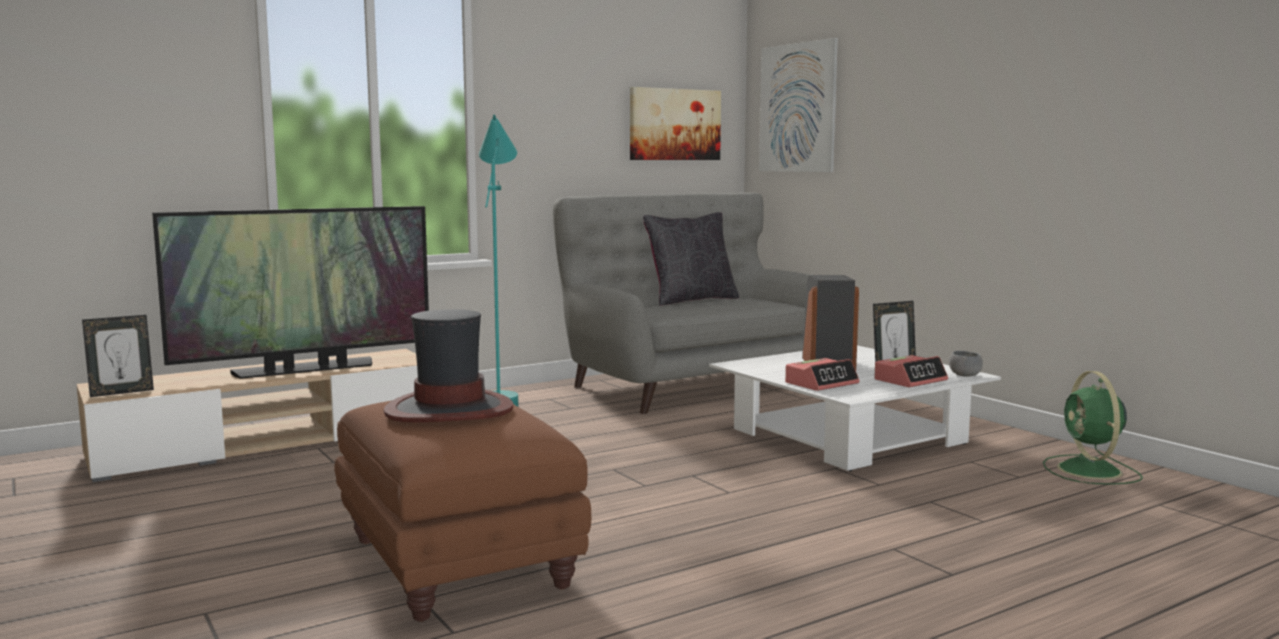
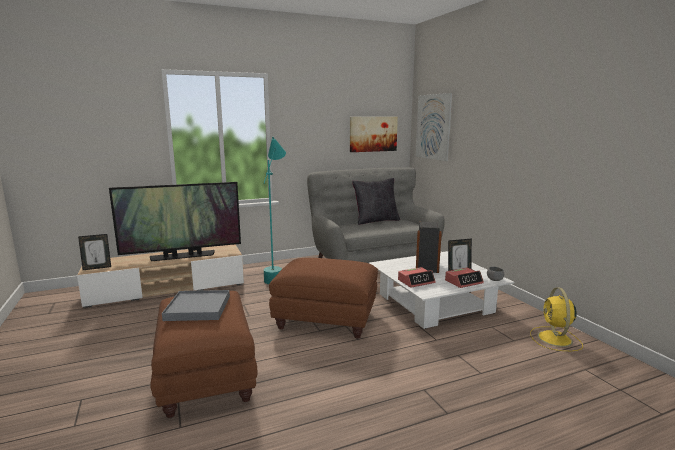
camera: 10 degrees right, 5 degrees up
hat [384,309,513,422] -> grey tray [162,290,230,321]
green fan [1043,371,1143,485] -> yellow fan [530,288,583,351]
none -> brown ottoman [269,258,378,339]

